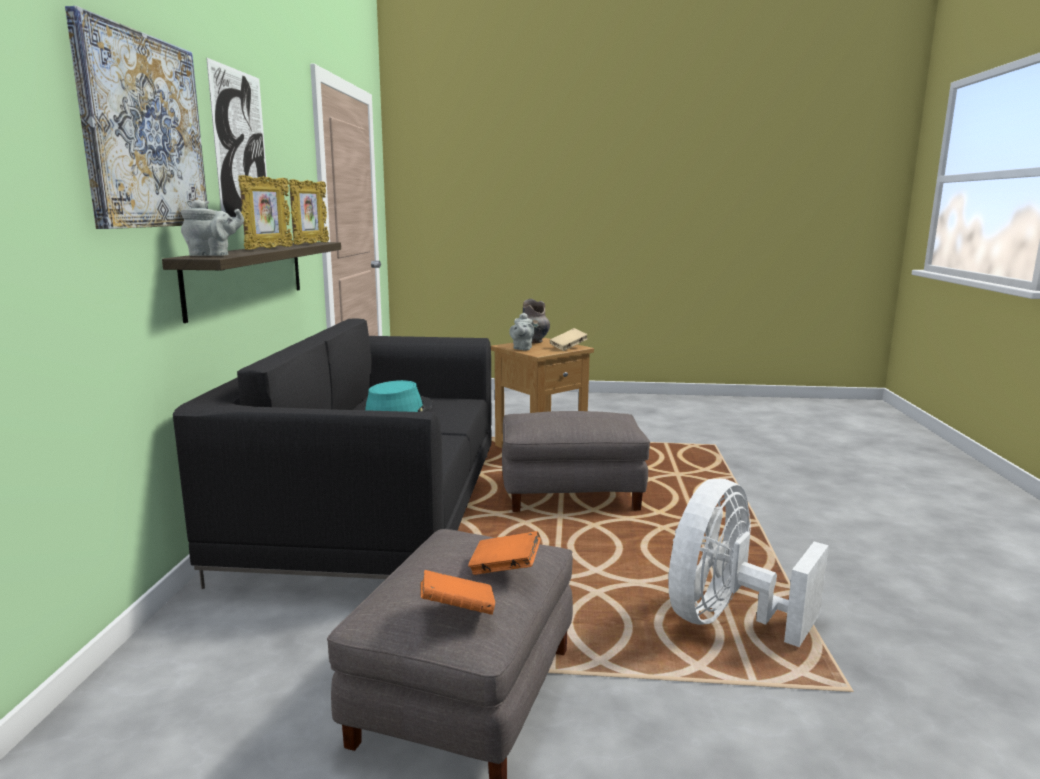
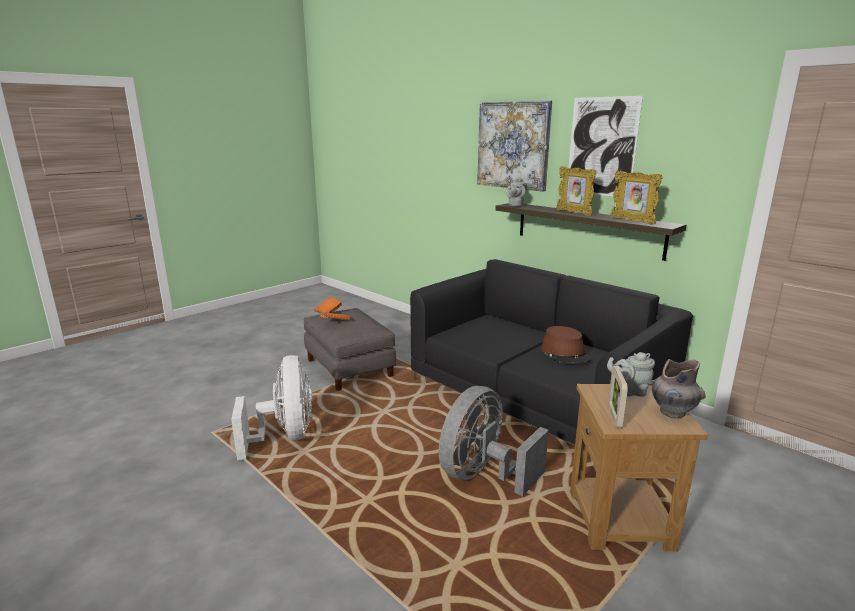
camera: 130 degrees right, 5 degrees up
turquoise hat [365,380,433,412] -> brown hat [541,326,591,364]
grey ottoman [502,411,650,512] -> grey fan [439,386,549,496]
grey teapot [509,313,534,350] -> grey teapot turned 45 degrees counterclockwise [607,352,655,397]
beige book [550,328,588,351] -> picture frame [608,365,628,428]

